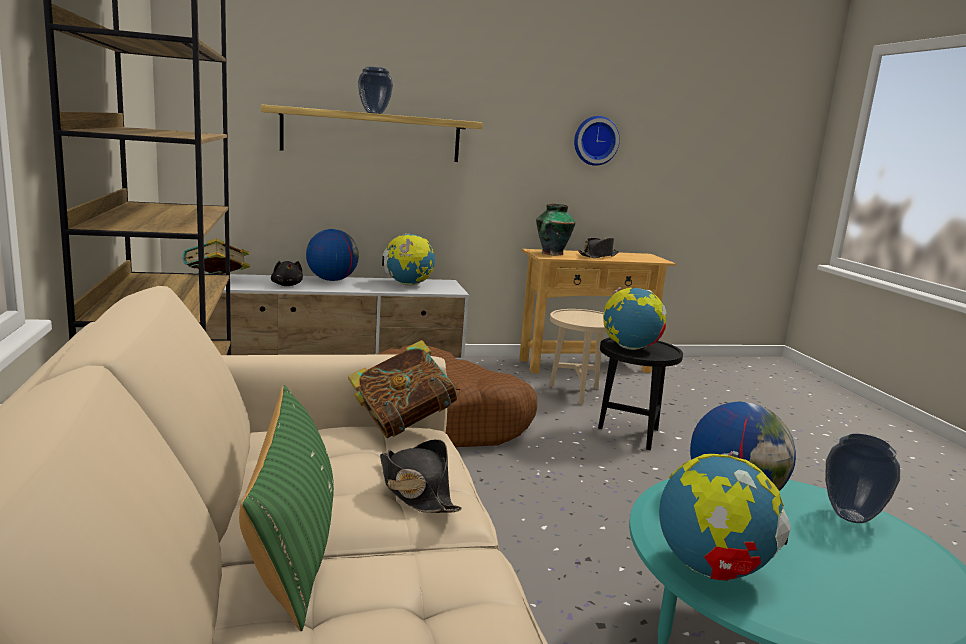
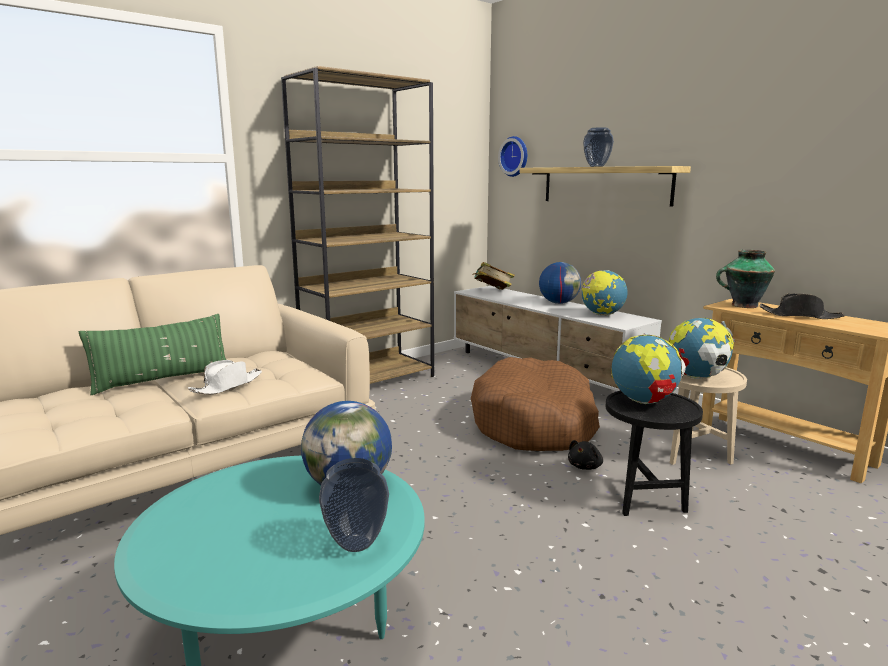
camera: 65 degrees right, 0 degrees up
black plush toy [271,261,303,286] -> black plush toy moved to [568,440,603,470]
book [348,340,461,438] -> none
black hat [380,439,462,513] -> white hat [188,360,262,395]
wall clock [574,116,620,166] -> wall clock moved to [498,136,527,177]
globe [659,451,791,581] -> globe moved to [669,318,735,379]

